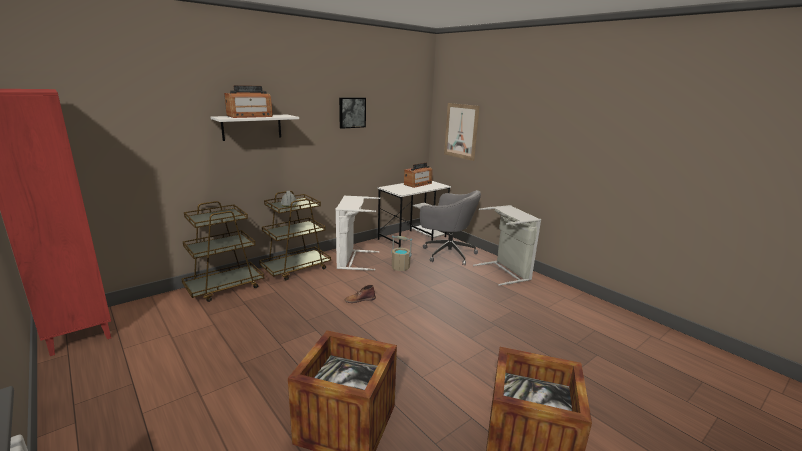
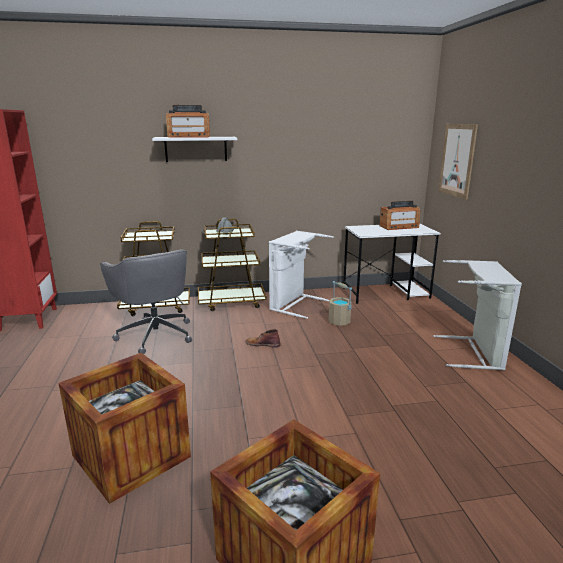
camera: 30 degrees right, 0 degrees up
picture [339,98,366,129] -> none
grey office chair [420,190,481,265] -> grey office chair moved to [100,249,192,354]

